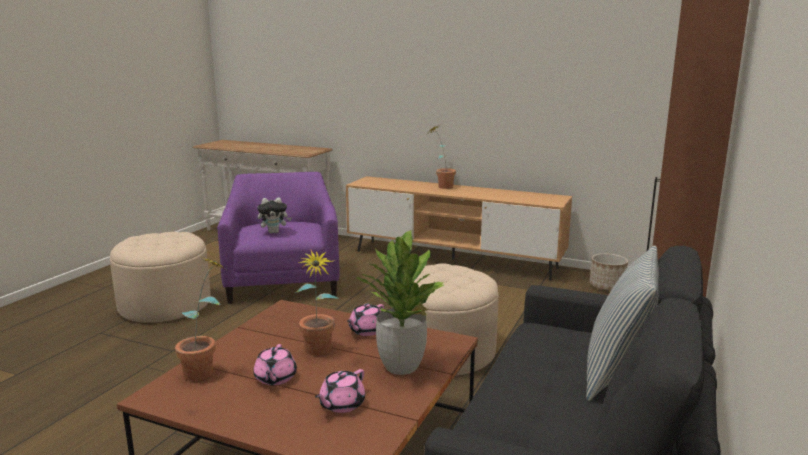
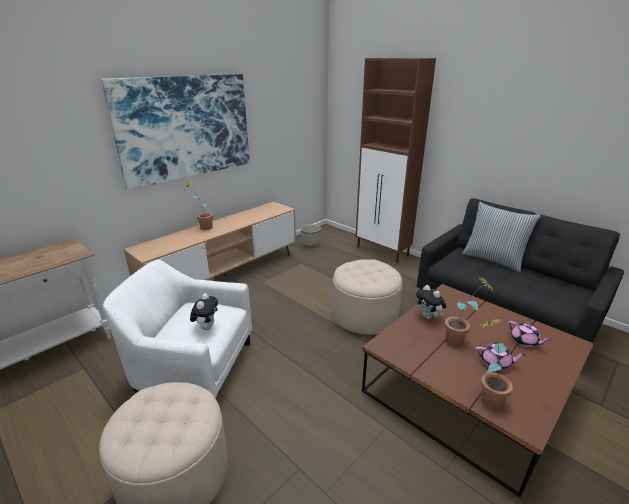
camera: 70 degrees left, 10 degrees up
purple armchair [217,172,340,304] -> white armchair [103,259,252,398]
pink teapot [347,303,384,336] -> plush toy [416,285,446,319]
potted plant [357,230,445,375] -> none
none -> picture [101,74,250,190]

